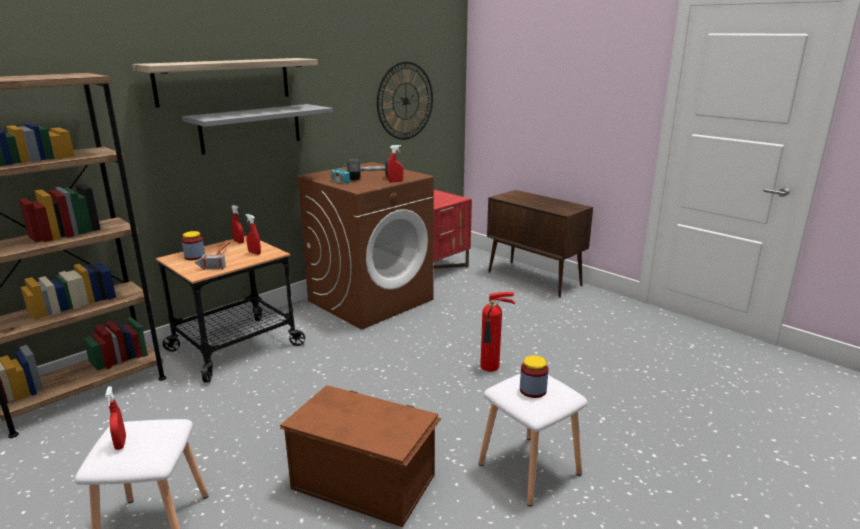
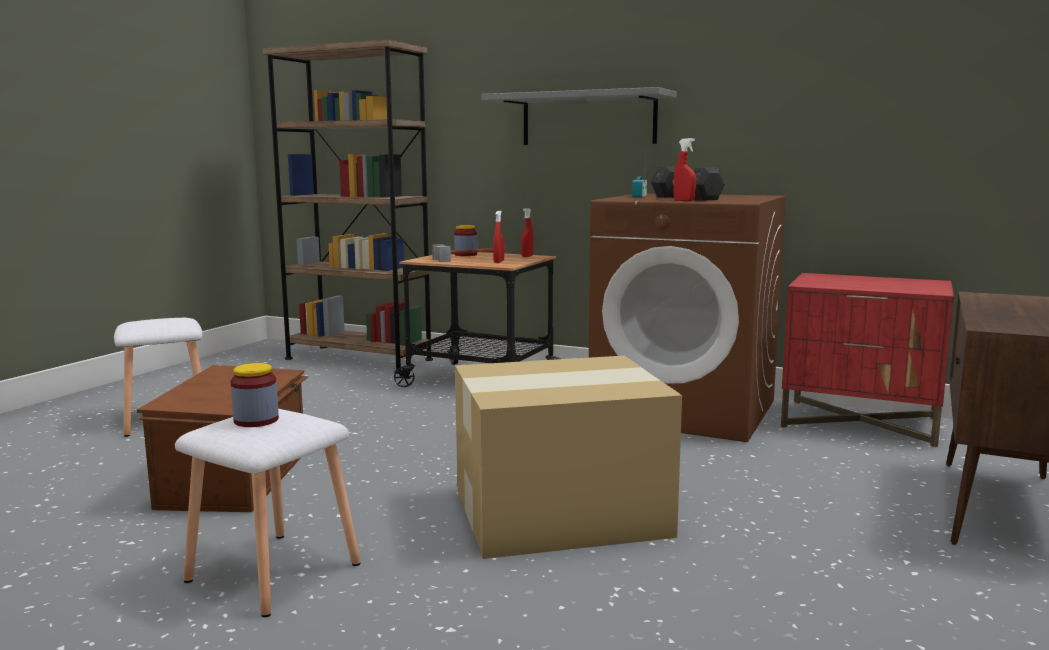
camera: 70 degrees right, 10 degrees down
red spray bottle [105,386,126,450] -> none
shelf [132,58,318,108] -> none
wall clock [377,62,433,140] -> none
fire extinguisher [480,292,515,372] -> cardboard box [455,356,682,559]

